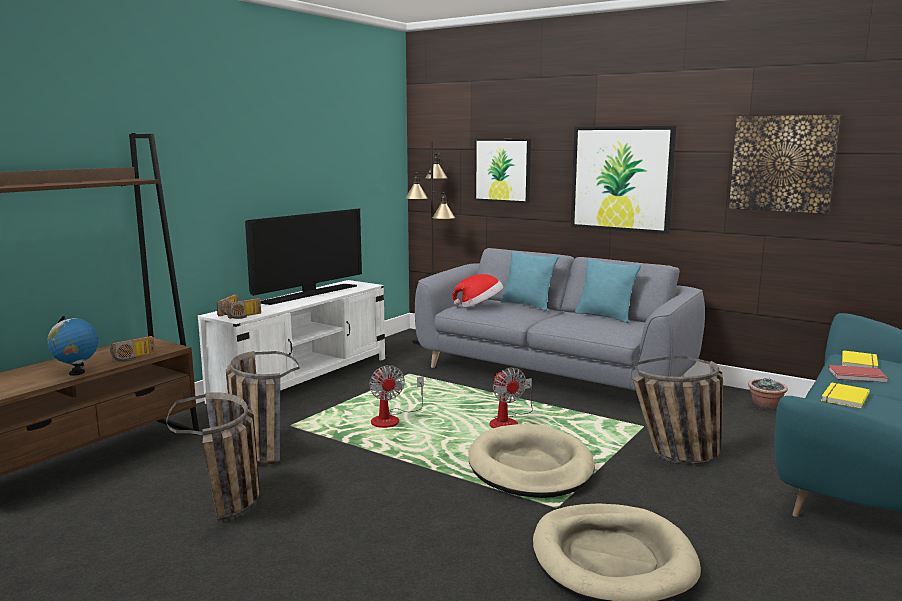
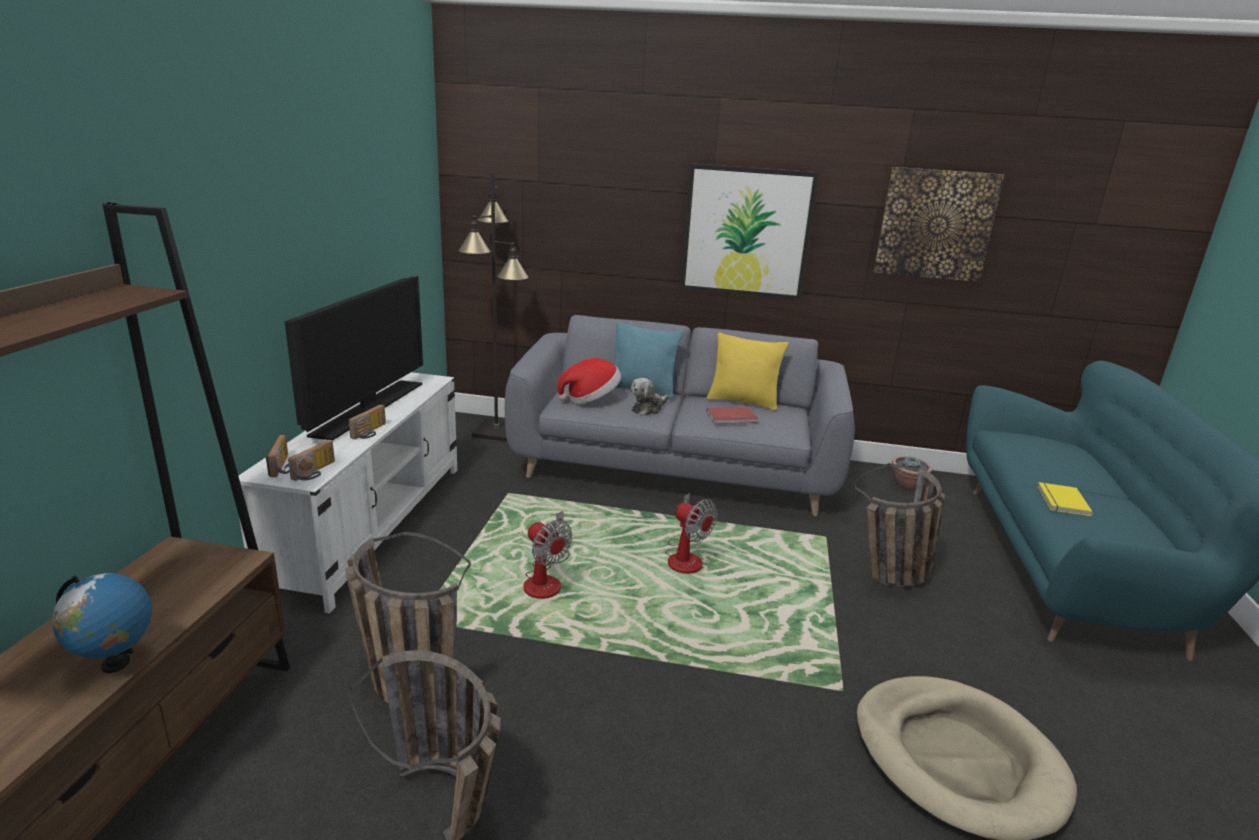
camera: 25 degrees left, 10 degrees up
radio [110,336,155,362] -> radio moved to [349,405,386,439]
beige dog bed [468,424,595,498] -> none
picture [474,139,531,203] -> none
turquoise pillow [575,258,641,323] -> yellow pillow [707,332,789,411]
red book [828,365,888,383] -> red book moved to [706,407,758,424]
yellow book [842,350,878,368] -> none
none -> plush toy [631,378,668,416]

